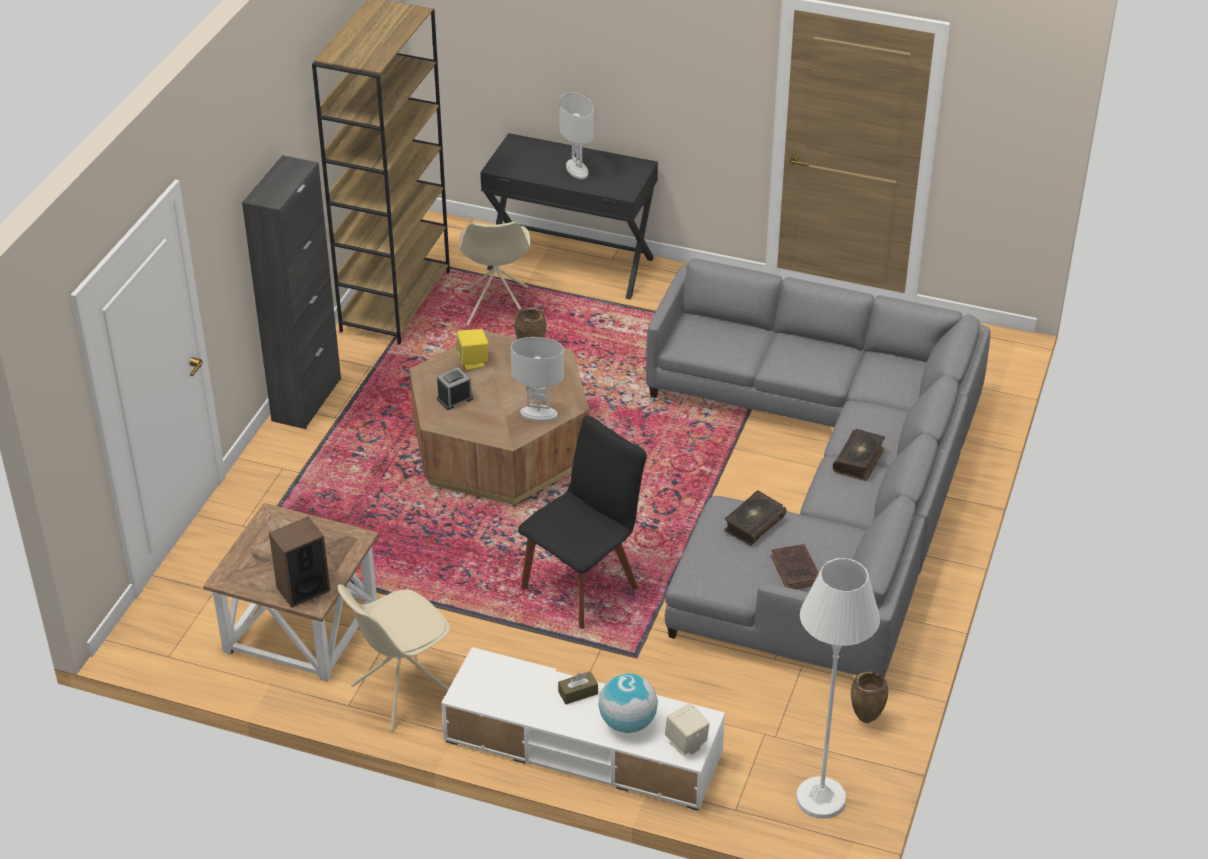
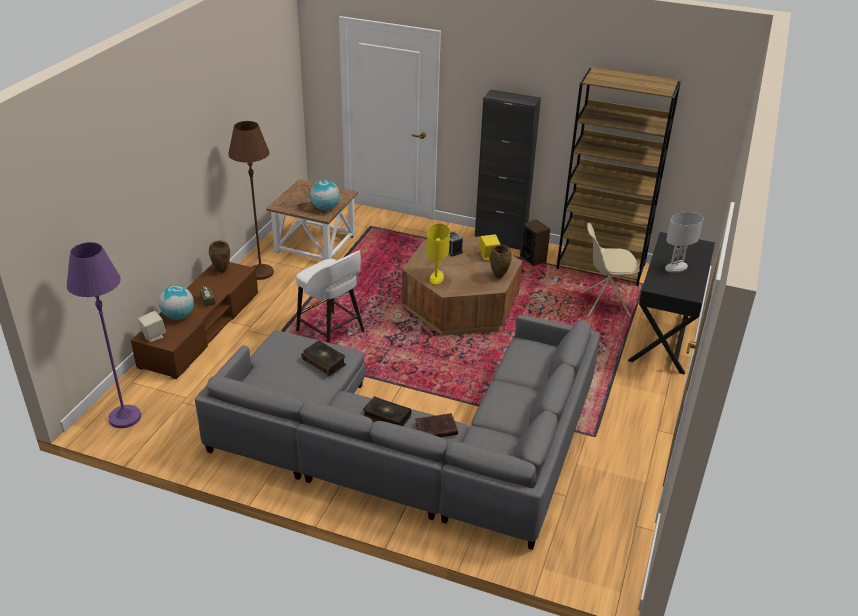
camera: 90 degrees right, 5 degrees down
speaker [269,517,330,608] -> speaker moved to [520,220,550,266]
beige chair [337,584,450,731] -> brown floor lamp [228,121,274,280]
white tv stand [441,647,725,811] -> brown tv stand [131,262,258,379]
white table lamp [511,337,564,422] -> yellow table lamp [426,223,450,285]
black chair [518,416,647,629] -> white stool [296,251,365,343]
brown book [771,544,819,589] -> brown book moved to [415,413,458,437]
white floor lamp [796,558,880,819] -> purple floor lamp [67,242,141,428]
brown vase [851,671,888,723] -> brown vase moved to [209,241,230,273]
none -> globe [310,180,340,210]

